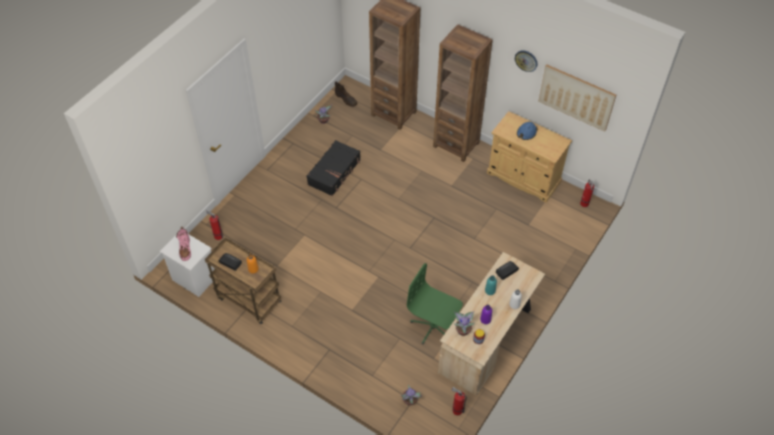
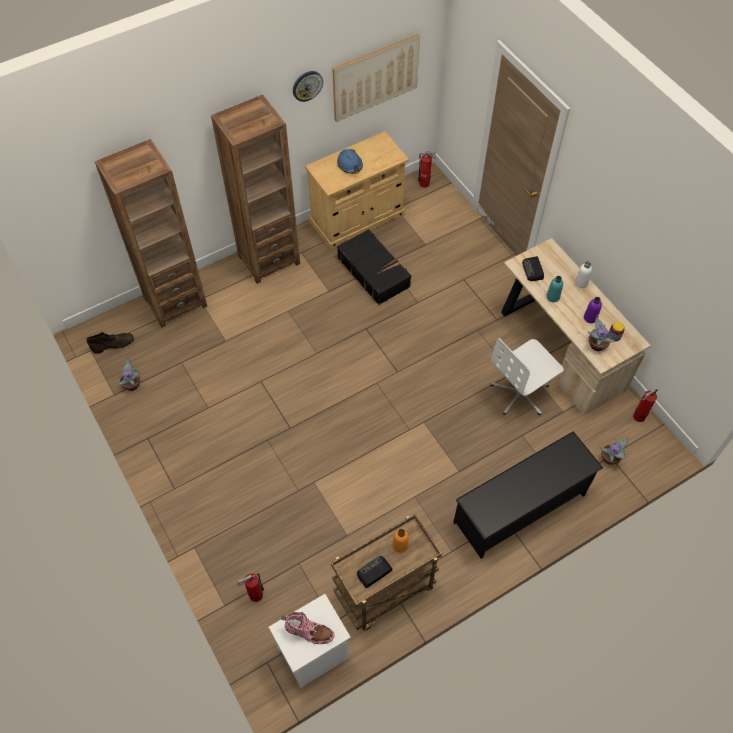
camera: 65 degrees left, 5 degrees up
black suitcase [306,140,361,196] -> black suitcase moved to [337,229,411,305]
green office chair [407,263,463,344] -> white office chair [491,338,564,415]
none -> black shoe rack [453,431,603,559]

